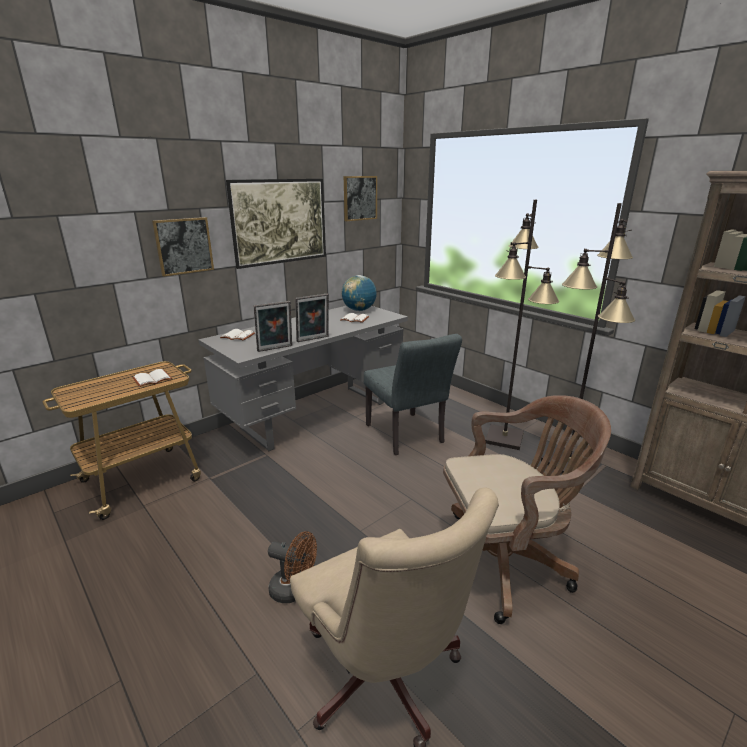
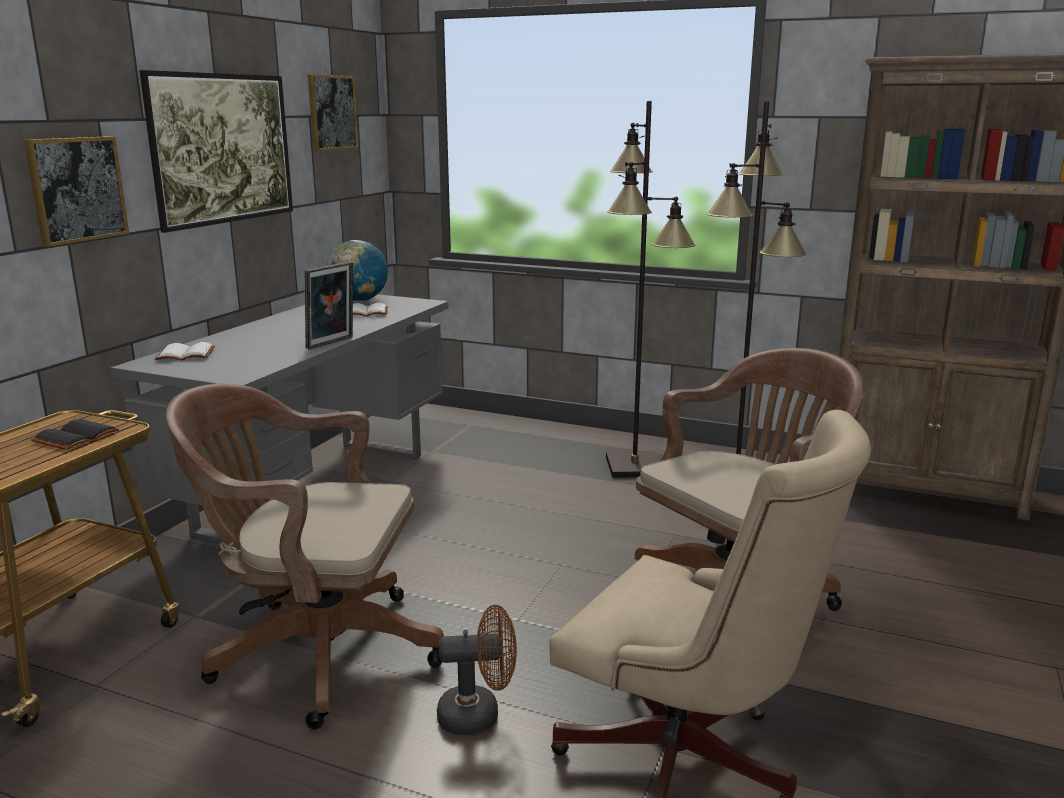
camera: 25 degrees left, 5 degrees down
white book [132,369,172,387] -> black book [31,419,119,450]
picture frame [254,301,292,352] -> none
grey chair [364,334,462,455] -> none
none -> brown office chair [165,384,444,729]

